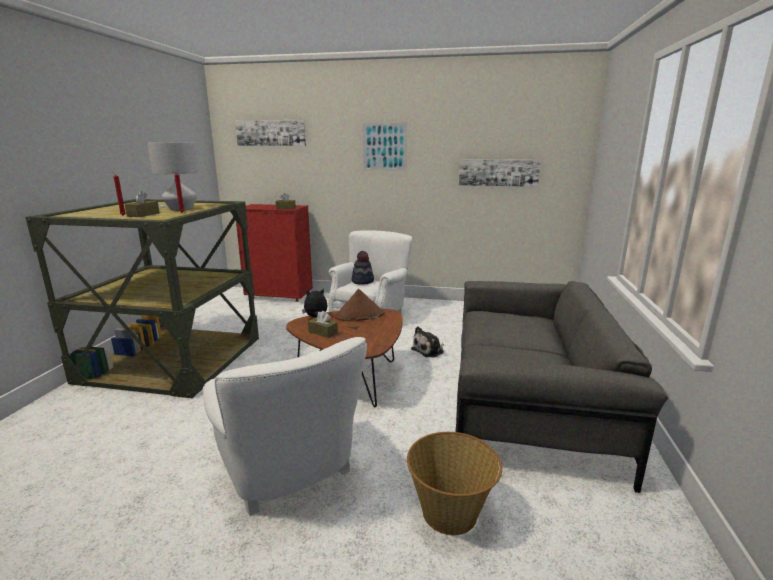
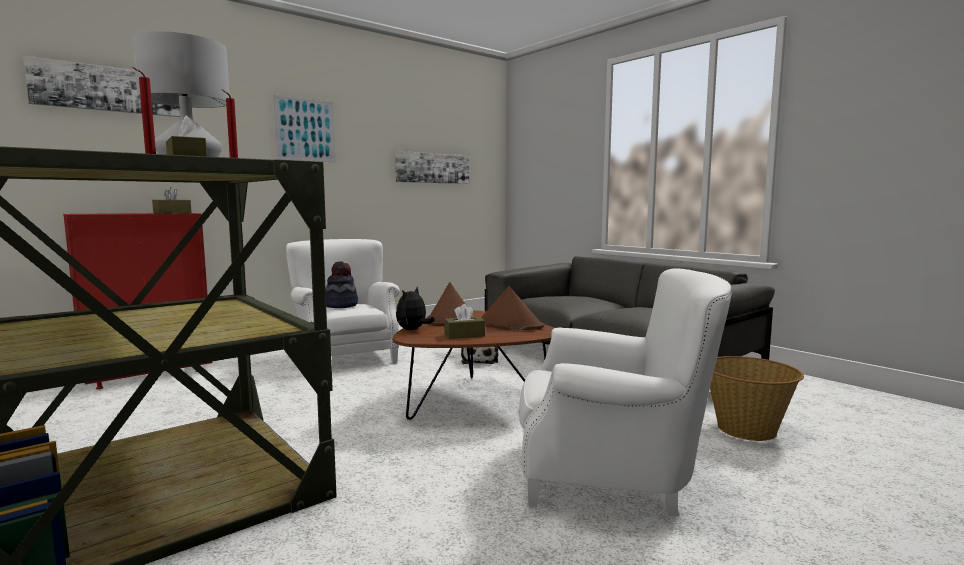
camera: 50 degrees left, 10 degrees down
none -> brown hat [481,286,544,330]

